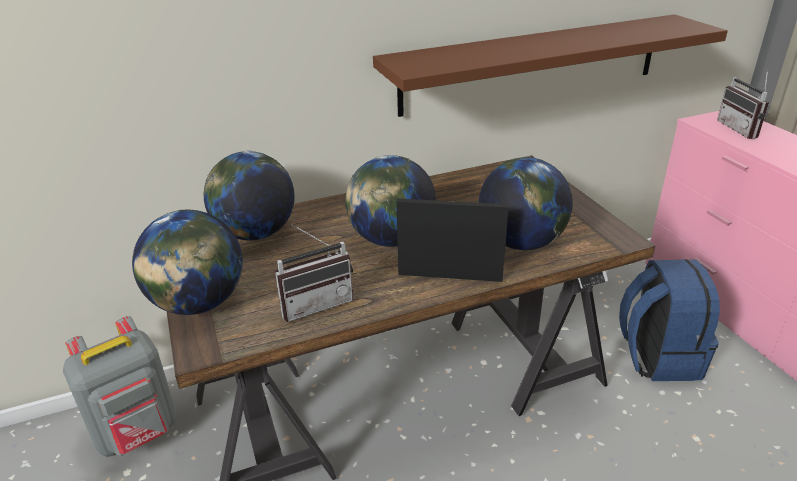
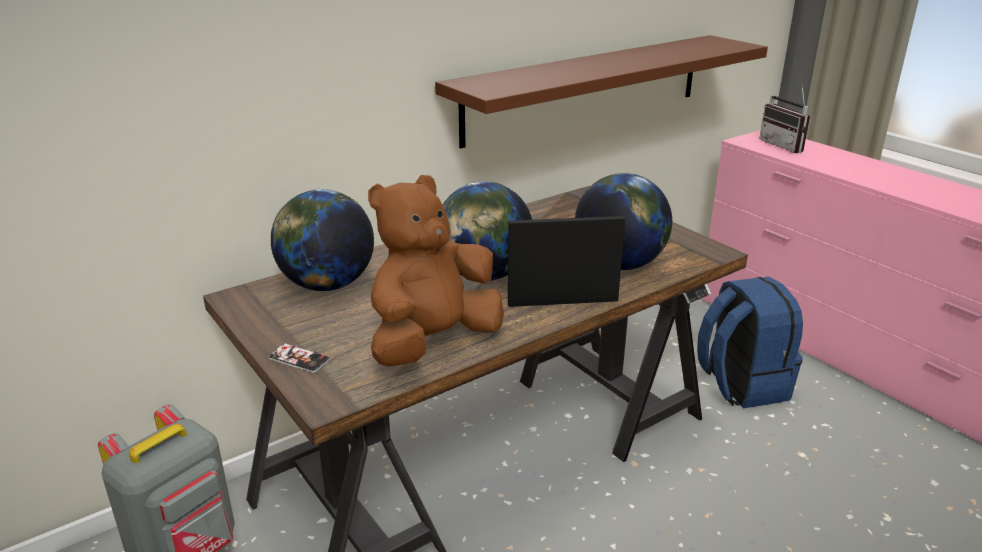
camera: 15 degrees left, 5 degrees down
globe [132,209,243,315] -> phone [268,343,330,373]
radio [275,224,353,322] -> brown plush toy [368,175,504,367]

